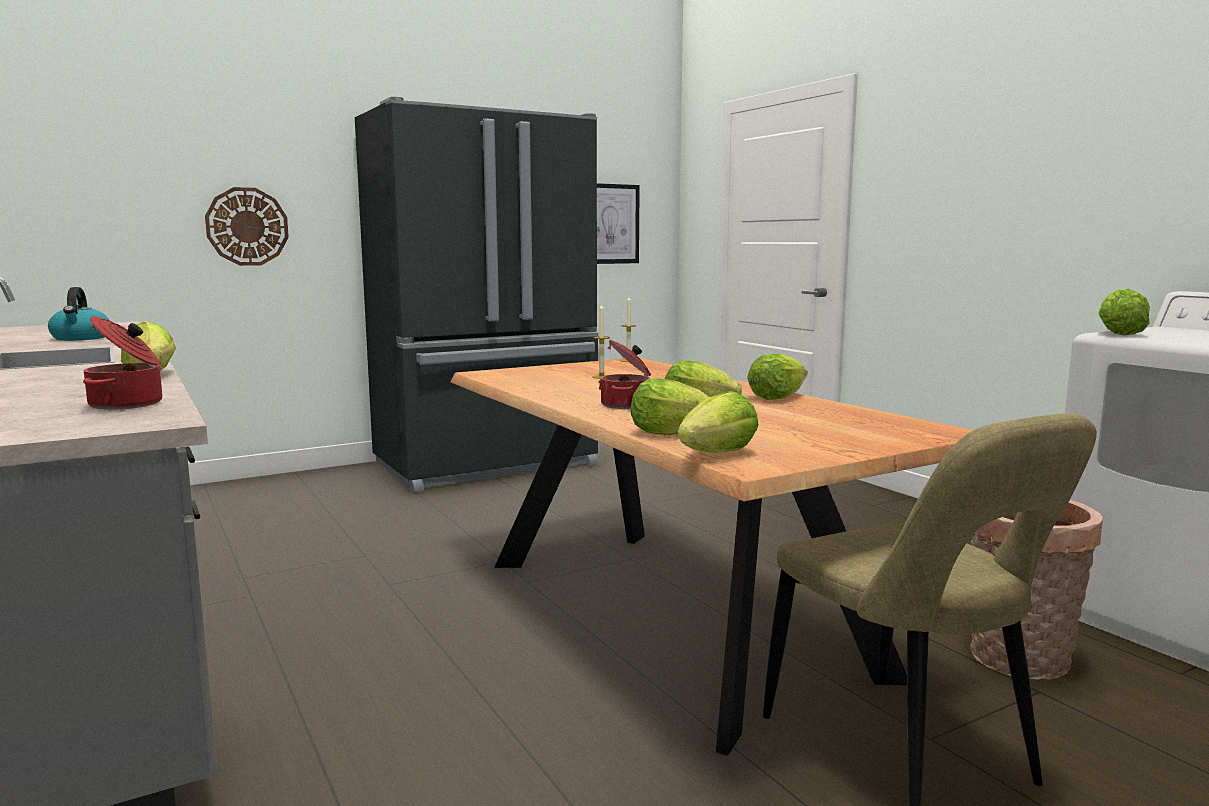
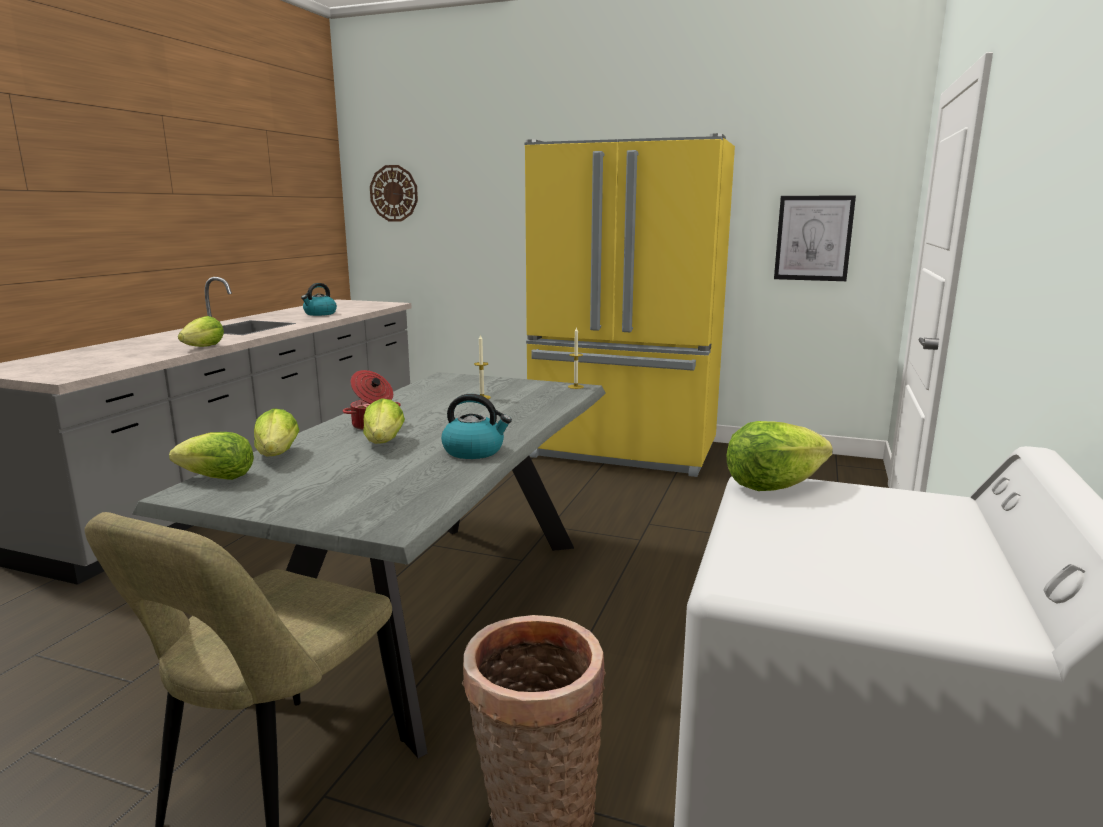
camera: 50 degrees right, 5 degrees up
cooking pot [83,316,163,410] -> none
wall clock [205,187,289,266] -> wall clock moved to [370,165,418,221]
black fridge [355,97,599,492] -> yellow fridge [524,133,735,477]
brown dining table [450,358,973,756] -> grey dining table [132,372,606,758]
lettuce [747,354,807,400] -> kettle [441,394,512,459]

